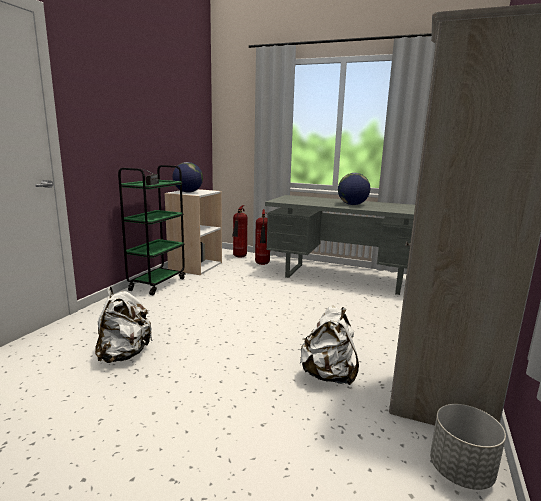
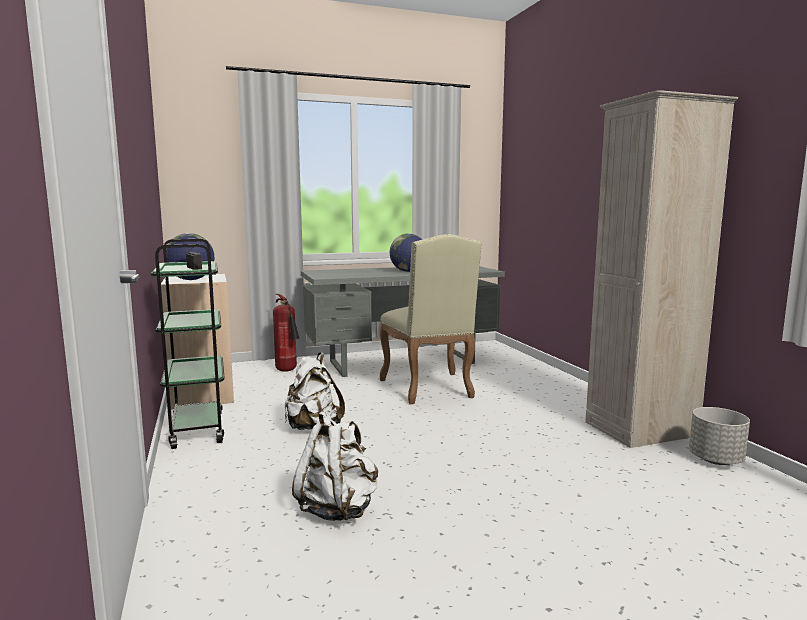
camera: 40 degrees left, 5 degrees down
fire extinguisher [232,205,247,258] -> none
white backpack [300,306,359,385] -> white backpack moved to [285,352,345,430]
none -> beige chair [380,234,482,404]

